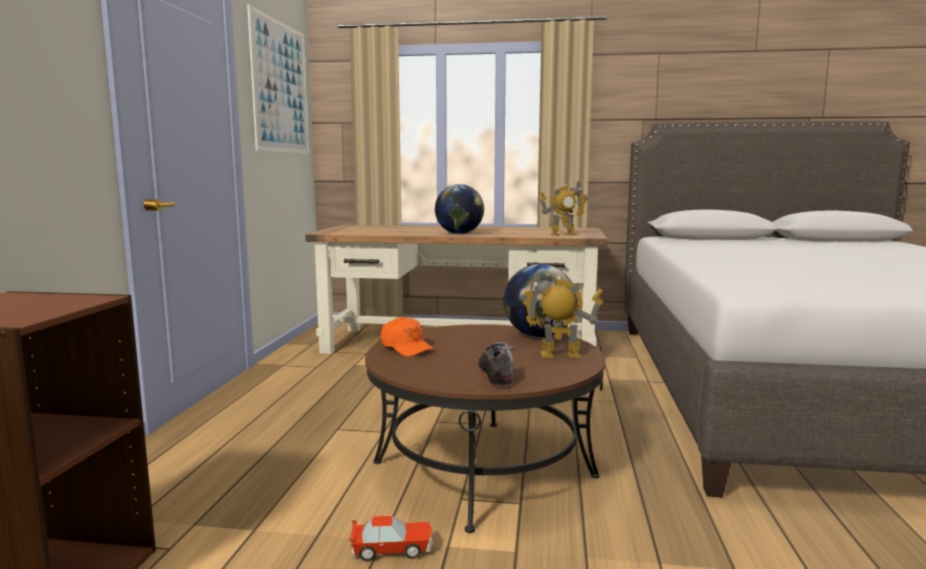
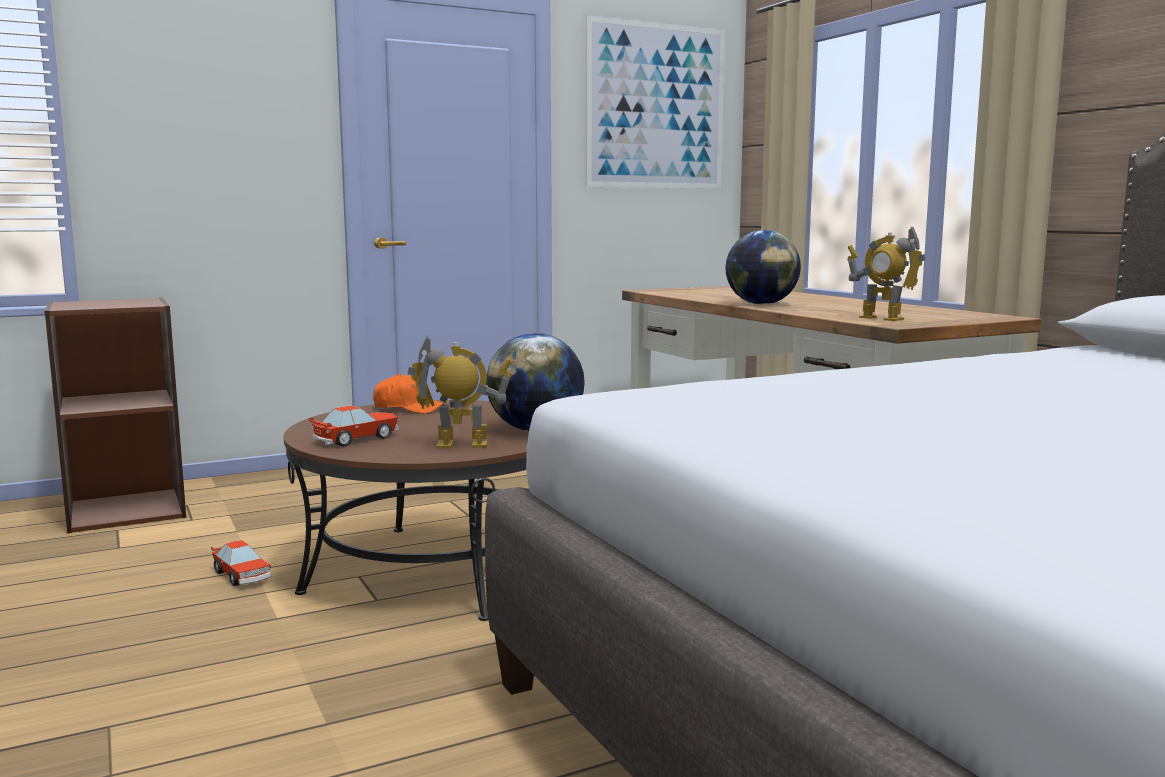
camera: 55 degrees right, 0 degrees up
orange cap [381,316,435,357] -> orange cap turned 90 degrees counterclockwise [373,374,444,414]
shoe [478,342,515,386] -> toy car [309,406,399,447]
toy robot [520,270,604,358] -> toy robot turned 60 degrees counterclockwise [408,335,513,448]

